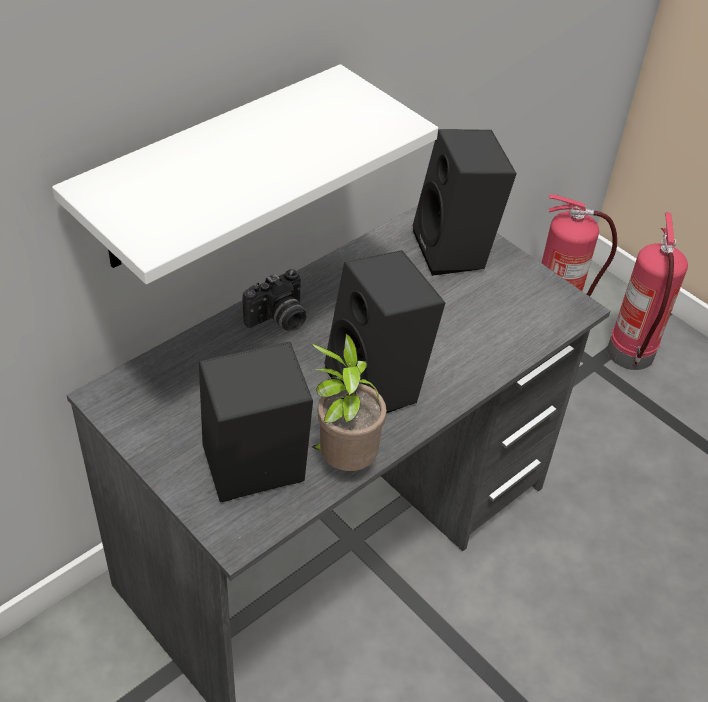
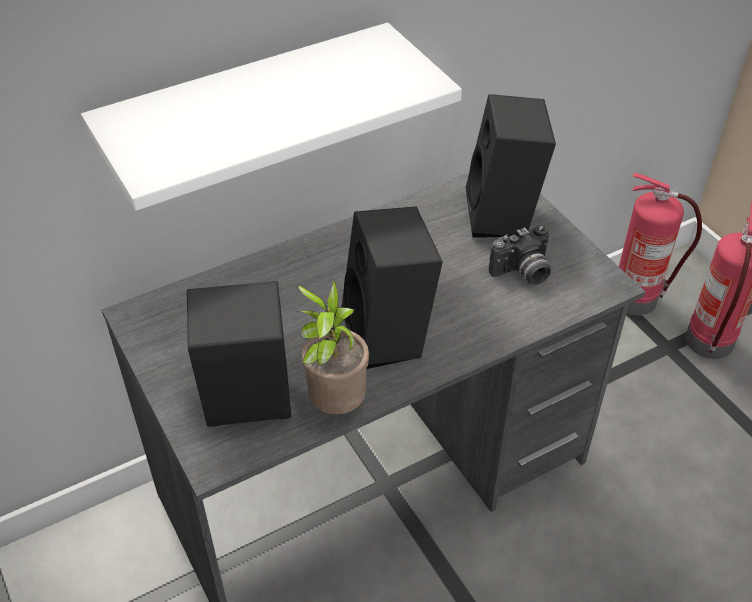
camera: 15 degrees right, 0 degrees up
camera [242,269,306,331] -> camera moved to [489,225,551,285]

